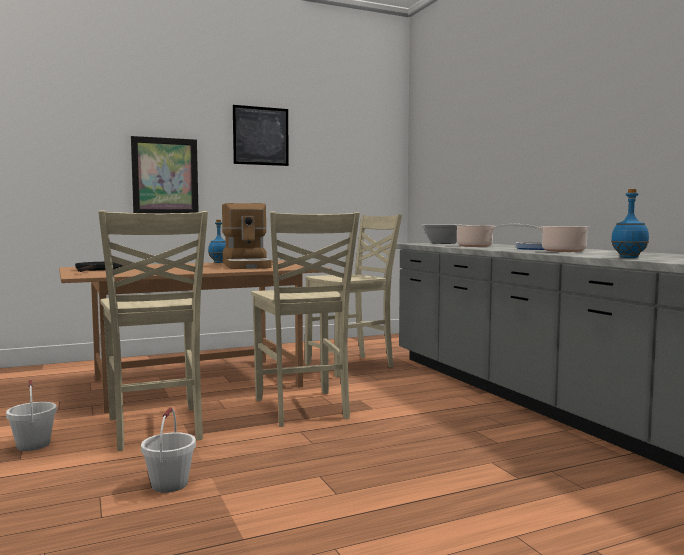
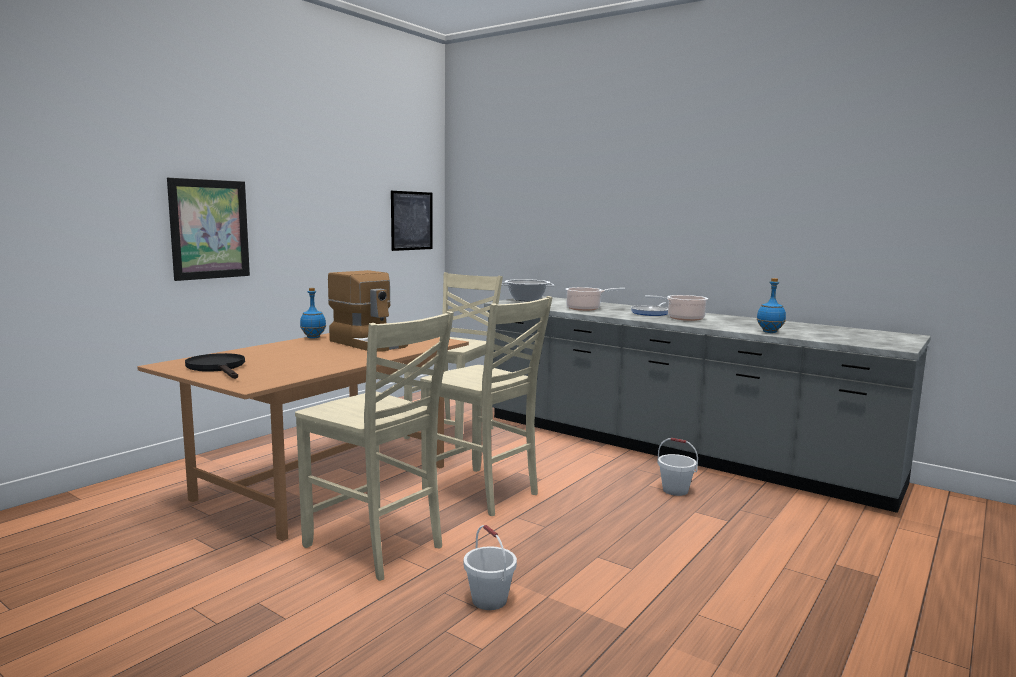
camera: 30 degrees left, 5 degrees up
white bucket [6,380,57,451] -> white bucket moved to [657,438,698,496]
picture [233,105,289,166] -> picture moved to [391,191,433,251]

